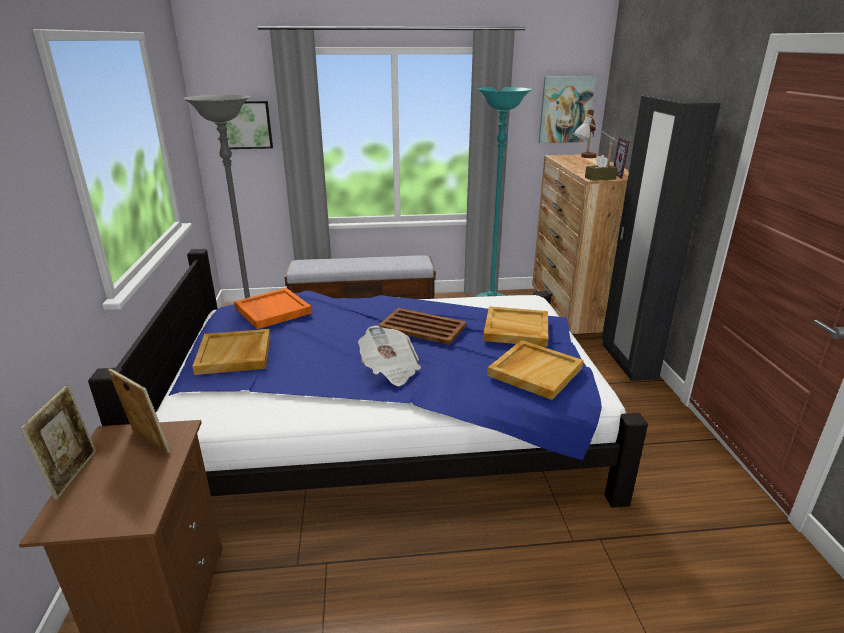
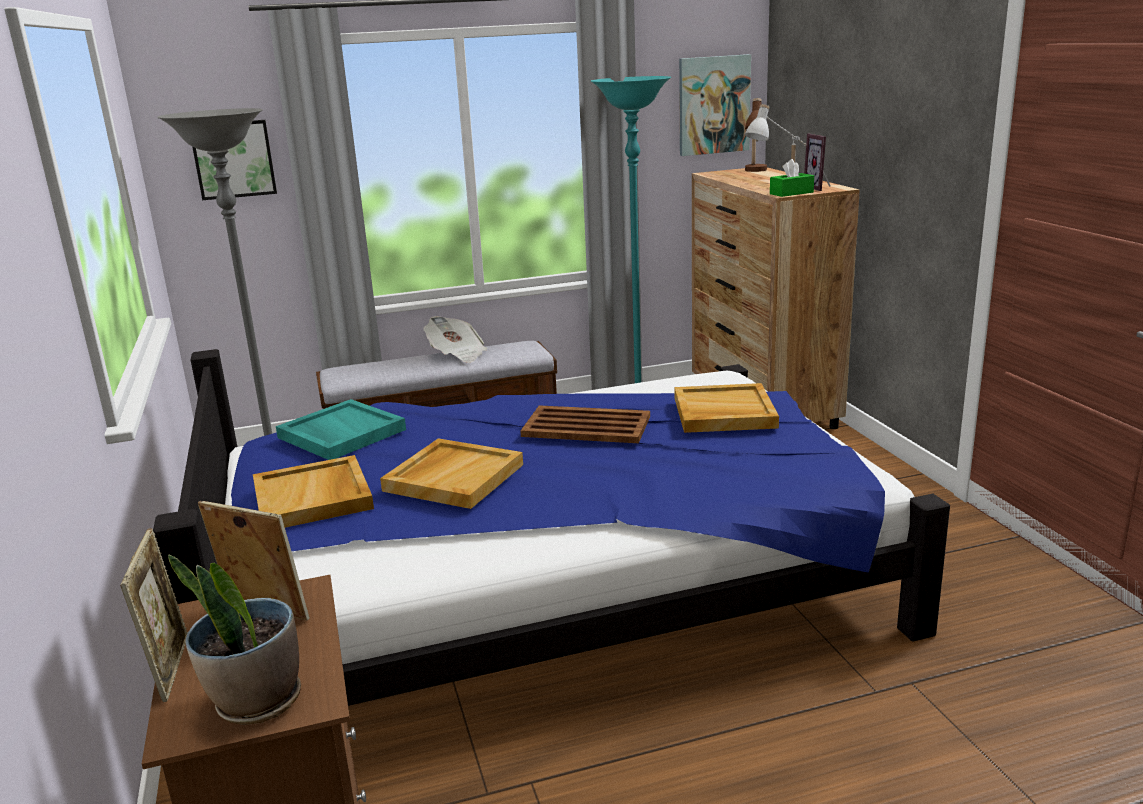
camera: 10 degrees left, 5 degrees down
orange tray [234,288,312,329] -> turquoise tray [276,399,406,460]
newspaper [358,325,421,386] -> newspaper moved to [423,316,487,363]
beige tray [487,340,583,400] -> beige tray moved to [380,438,523,509]
brown tissue box [585,155,618,181] -> green tissue box [770,159,814,197]
black wardrobe [602,95,720,381] -> none
none -> potted plant [168,555,301,725]

